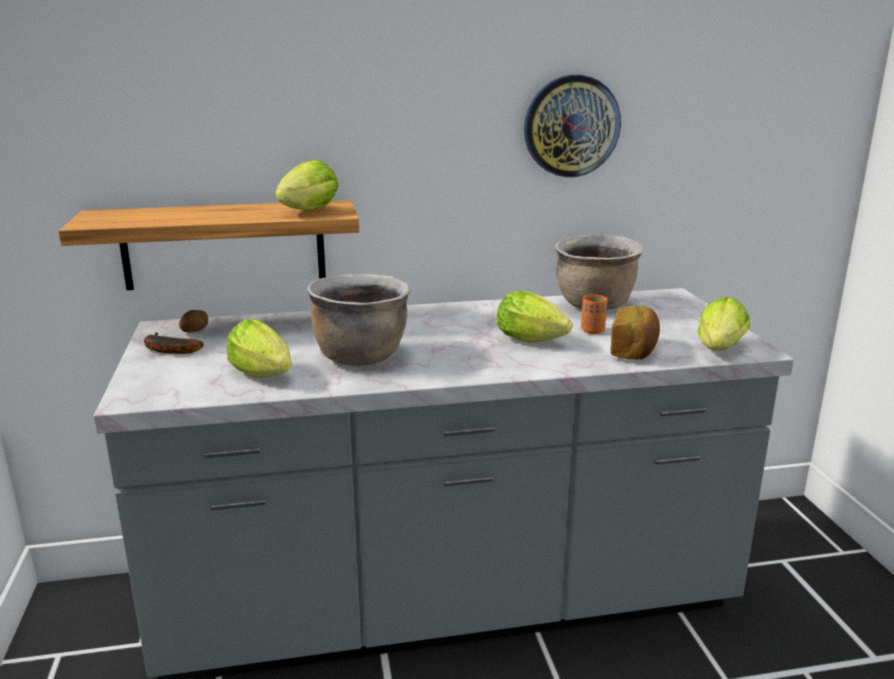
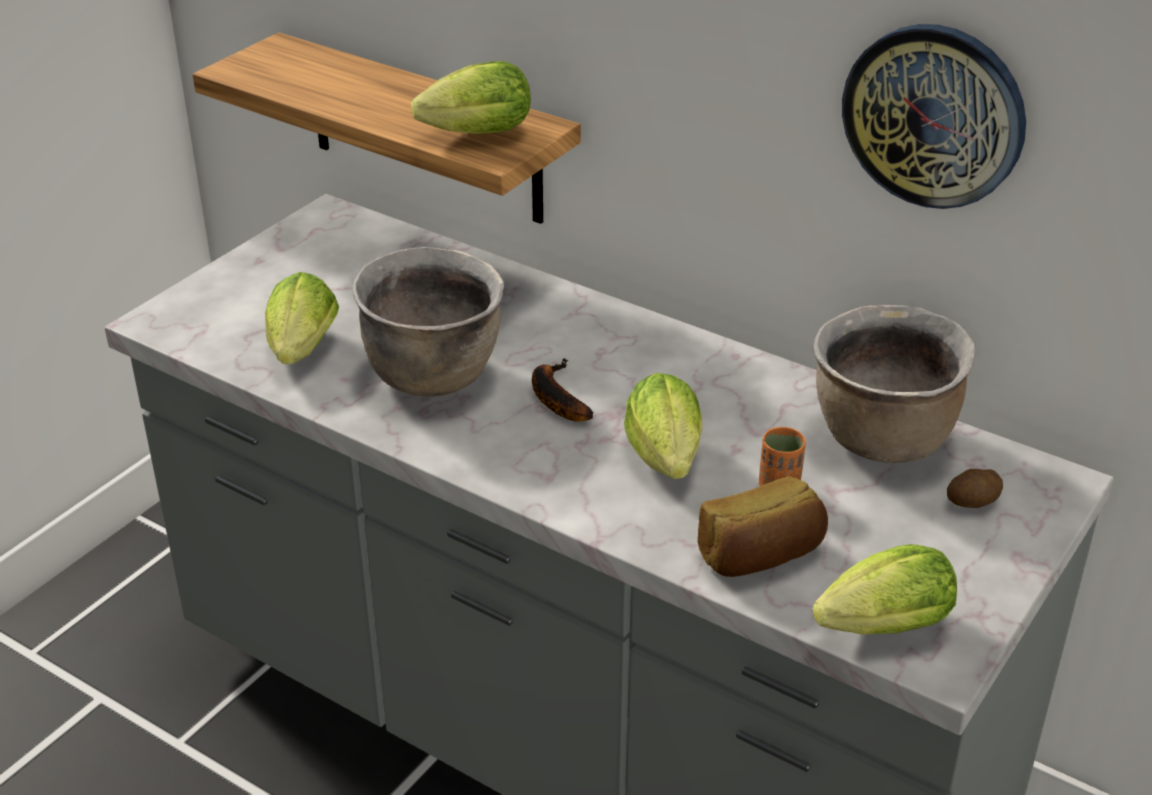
camera: 45 degrees right, 15 degrees up
banana [144,332,204,354] -> banana moved to [532,358,594,422]
potato [179,310,208,332] -> potato moved to [947,469,1003,508]

